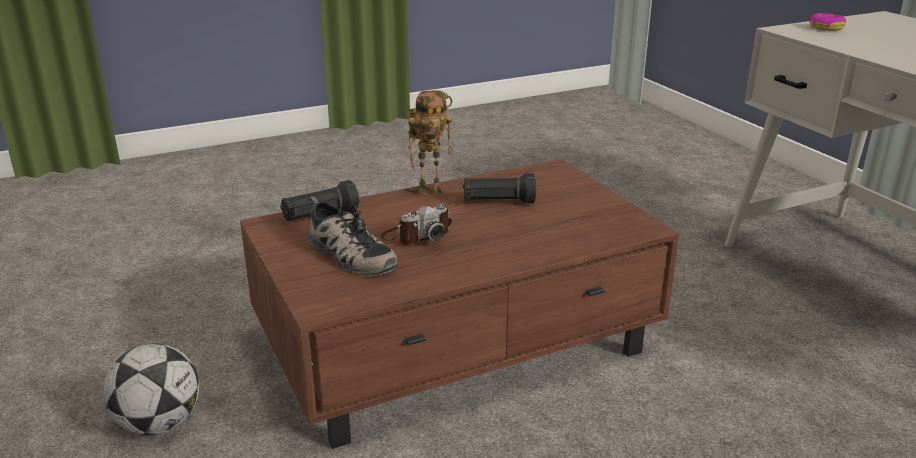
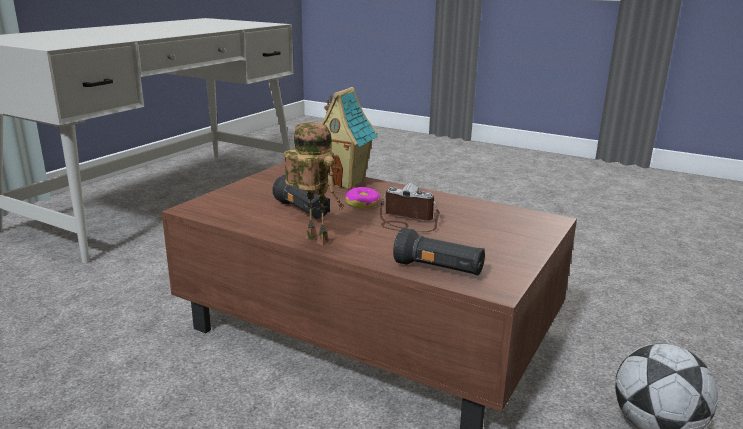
camera: 125 degrees left, 5 degrees down
shoe [308,196,398,277] -> none
donut [809,13,846,31] -> donut moved to [345,187,380,209]
none -> toy house [321,87,378,189]

